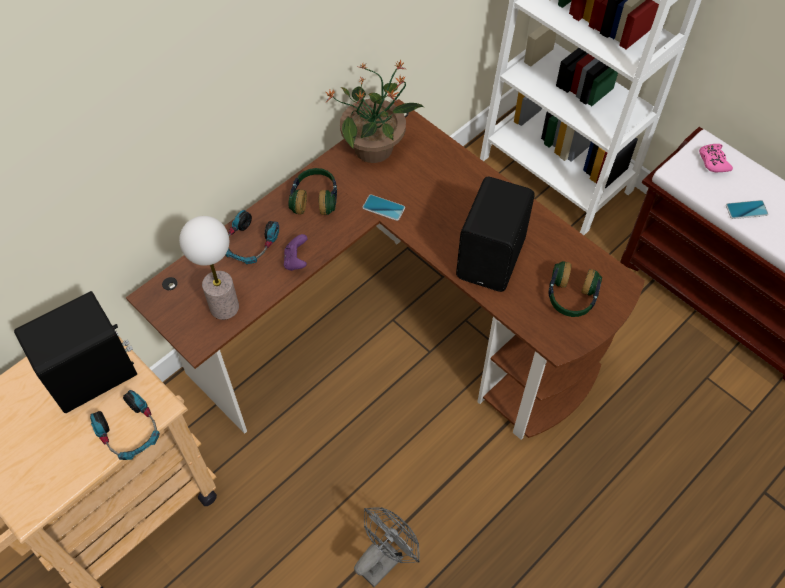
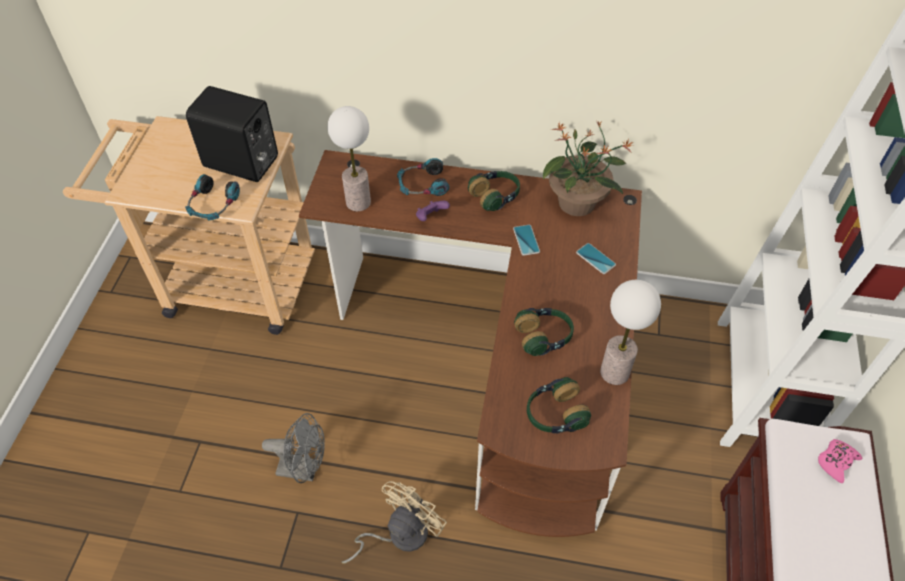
camera: 55 degrees right, 5 degrees down
black speaker [456,177,534,292] -> headphones [514,308,574,356]
phone [726,200,768,219] -> phone moved to [576,243,616,274]
none -> beige fan [342,481,447,564]
none -> table lamp [600,280,661,385]

